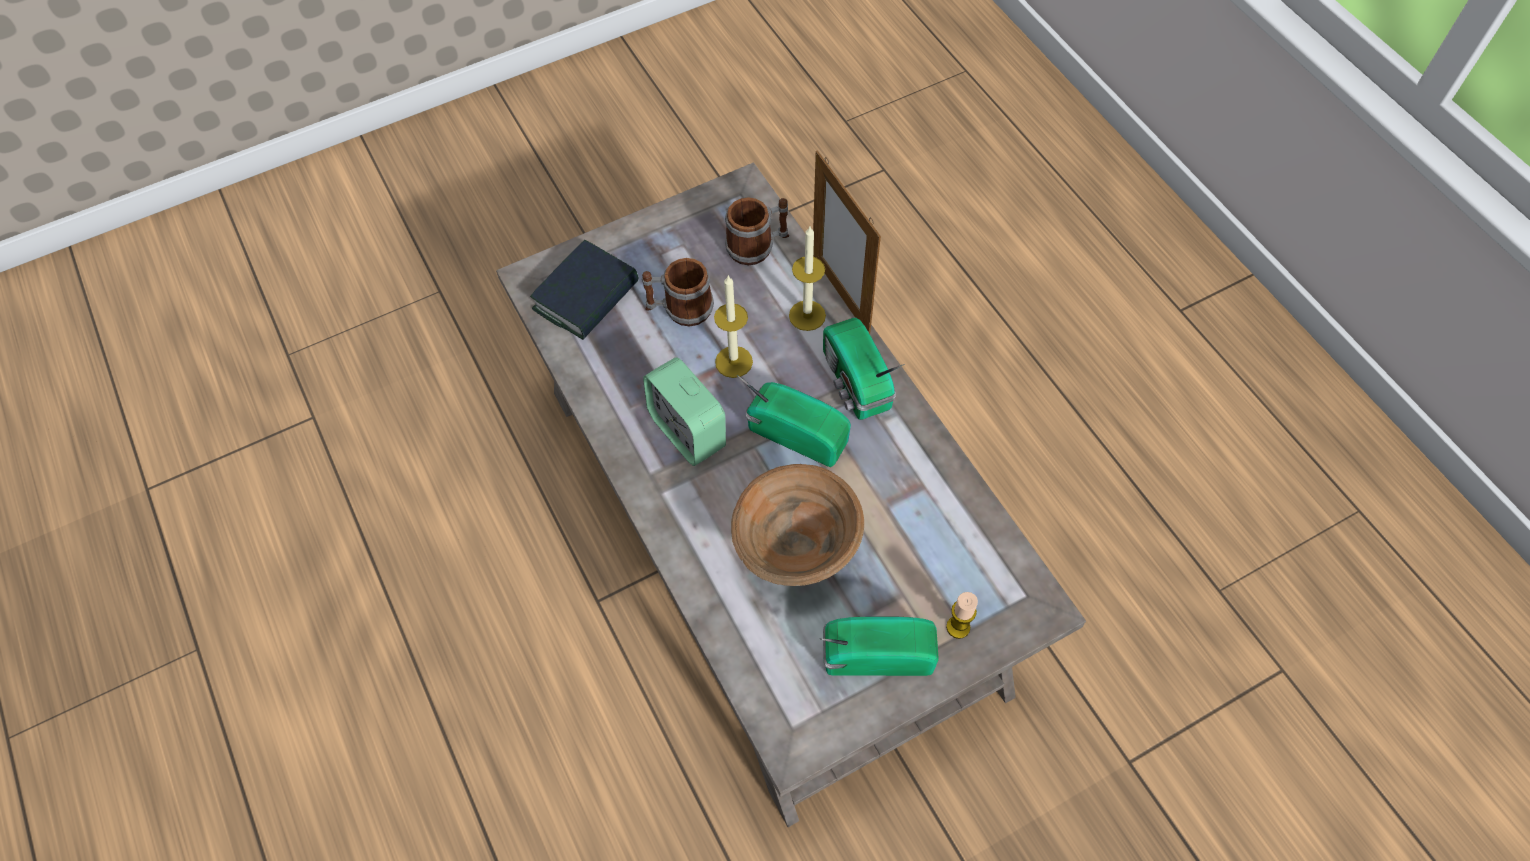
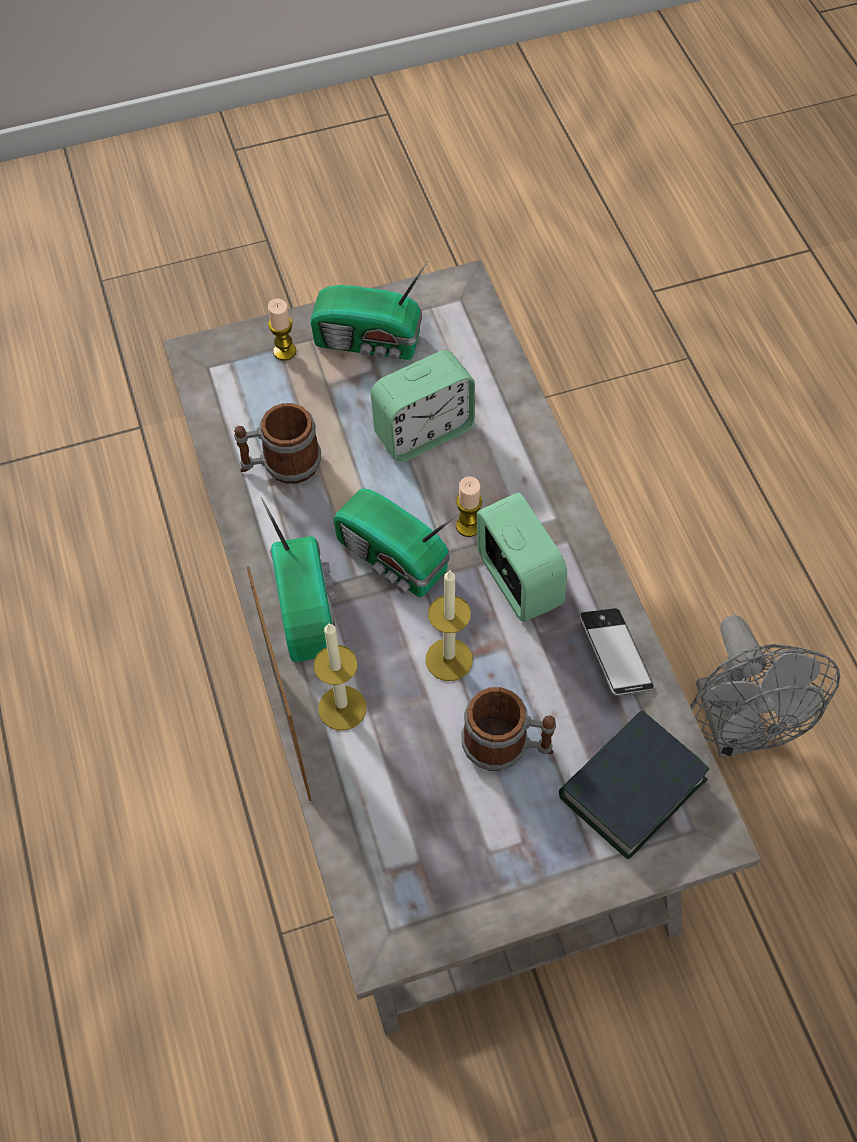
camera: 170 degrees left, 0 degrees up
mug [725,197,789,265] -> mug moved to [234,403,321,484]
brown bowl [731,464,864,586] -> alarm clock [371,350,475,462]
none -> candle [456,476,482,537]
none -> phone [579,608,654,696]
none -> grey fan [691,615,840,758]

